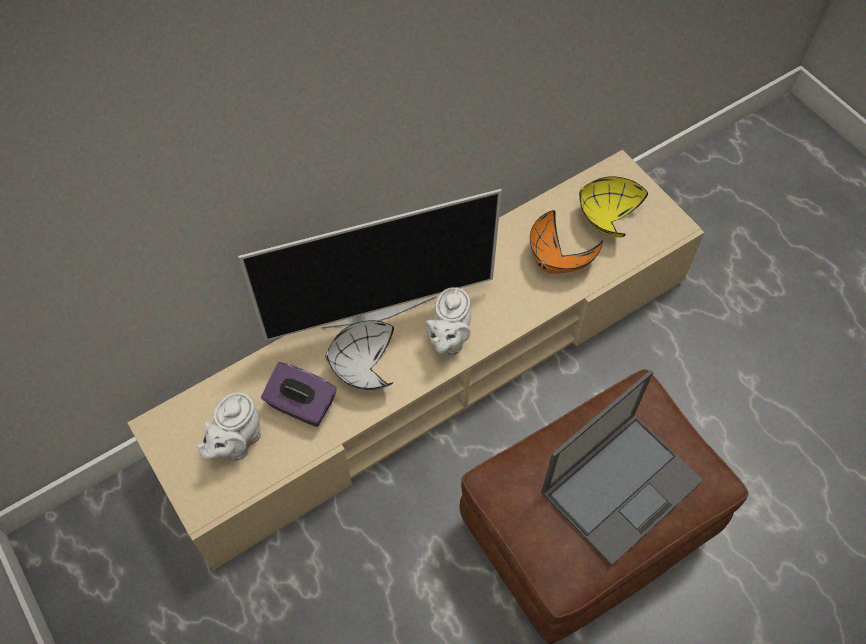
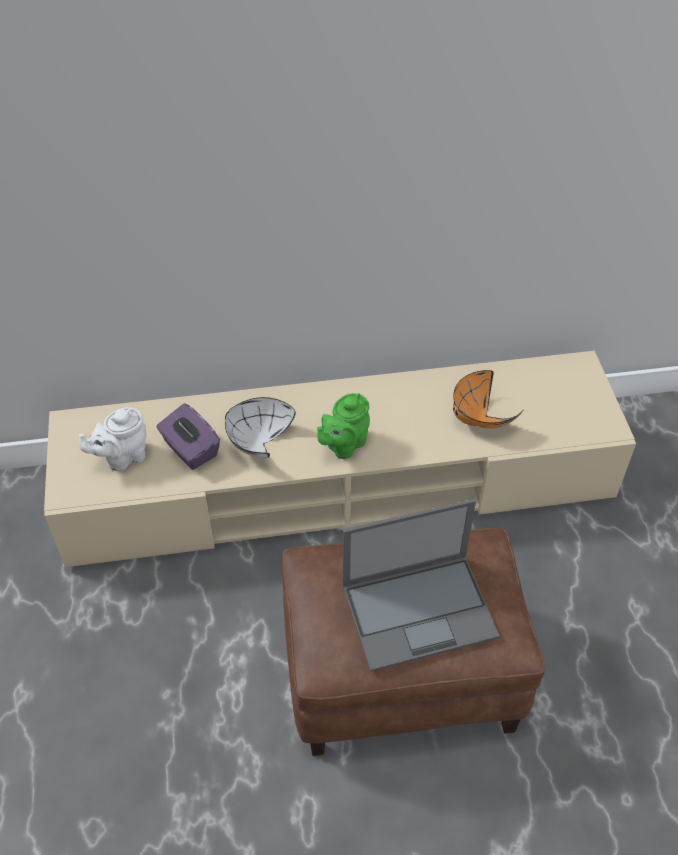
camera: 25 degrees right, 10 degrees down
television [238,189,502,341] -> none
white teapot [424,287,471,355] -> green teapot [317,393,370,459]
yellow bowl [579,176,648,237] -> none

